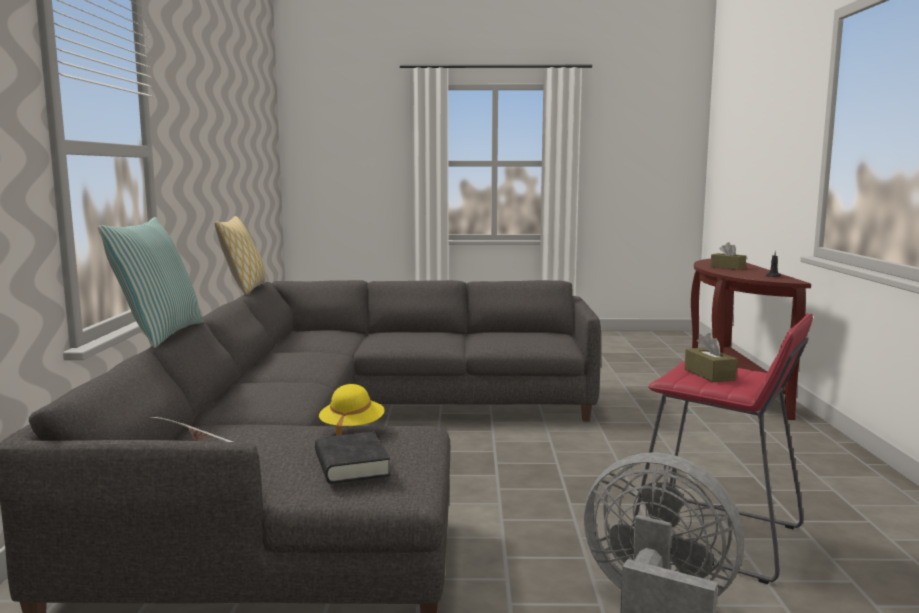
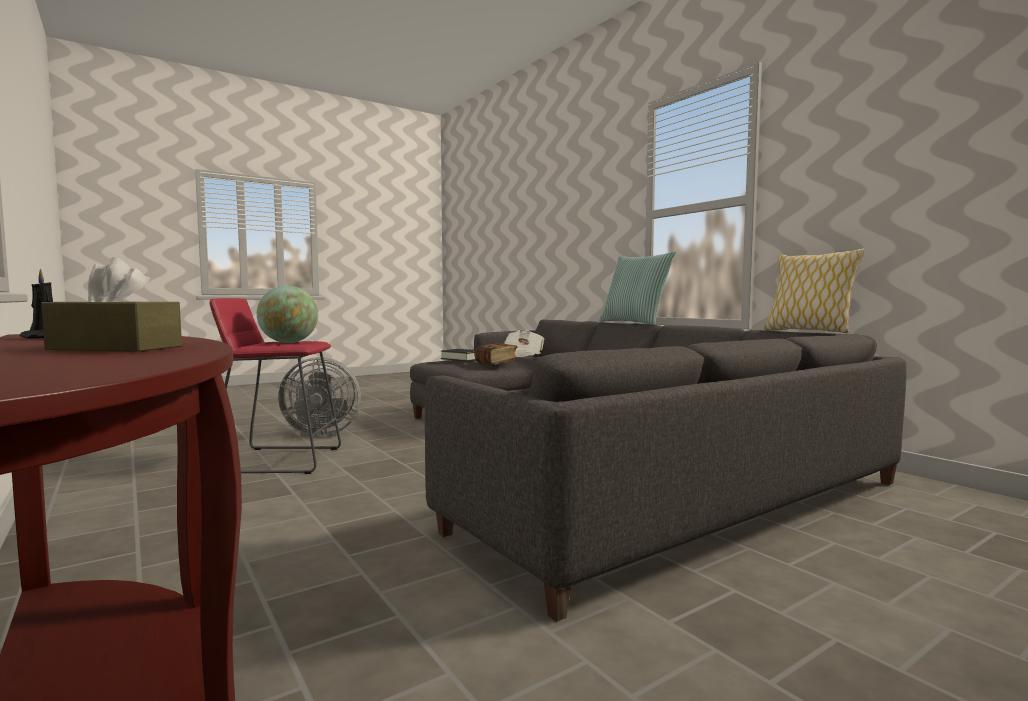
camera: 145 degrees right, 5 degrees down
yellow hat [319,384,384,436] -> book [474,343,518,365]
brown tissue box [685,333,738,382] -> globe [257,286,318,343]

